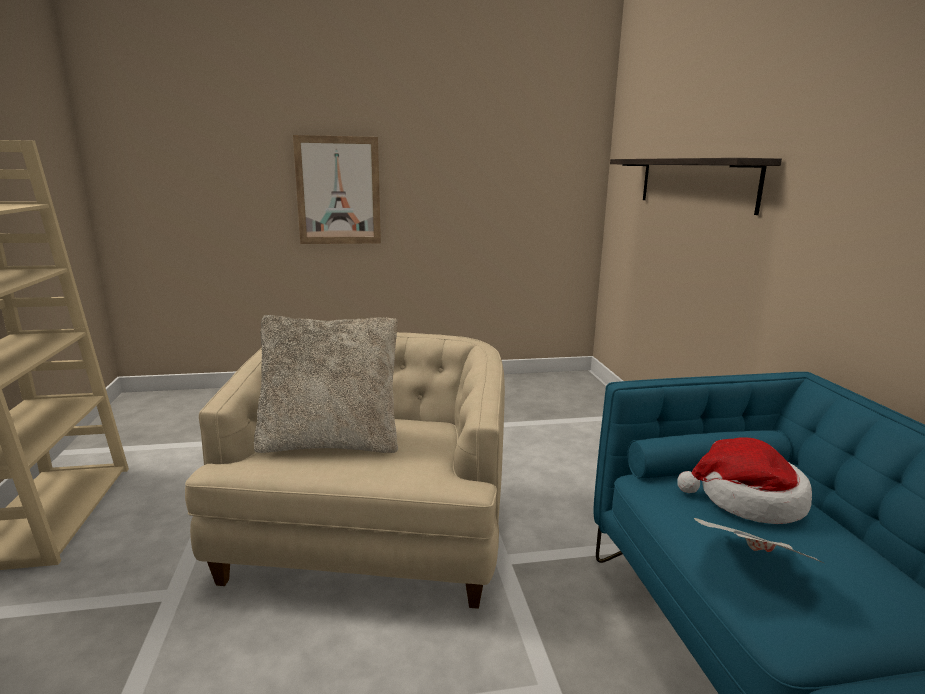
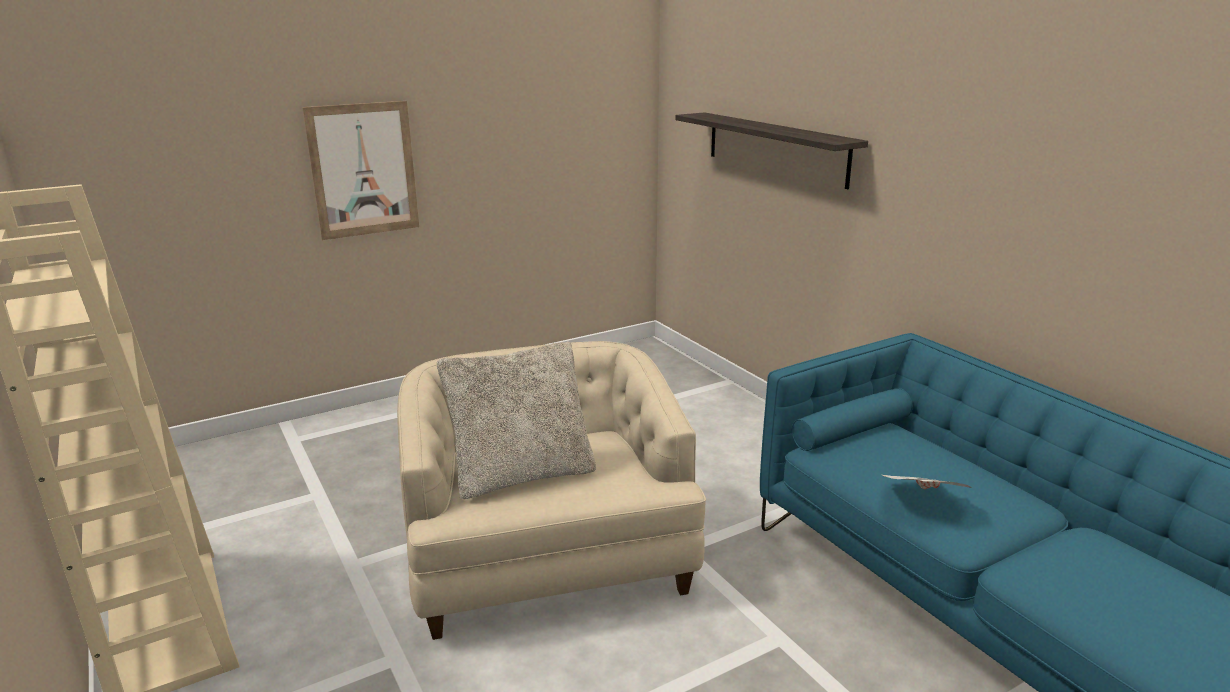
camera: 20 degrees left, 5 degrees up
hat [677,437,812,524] -> none

